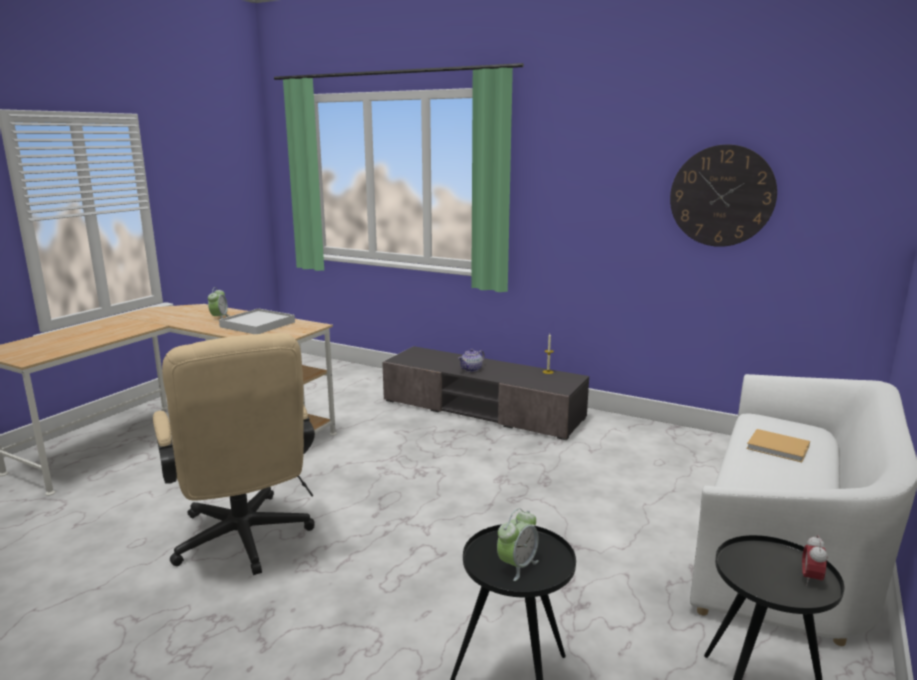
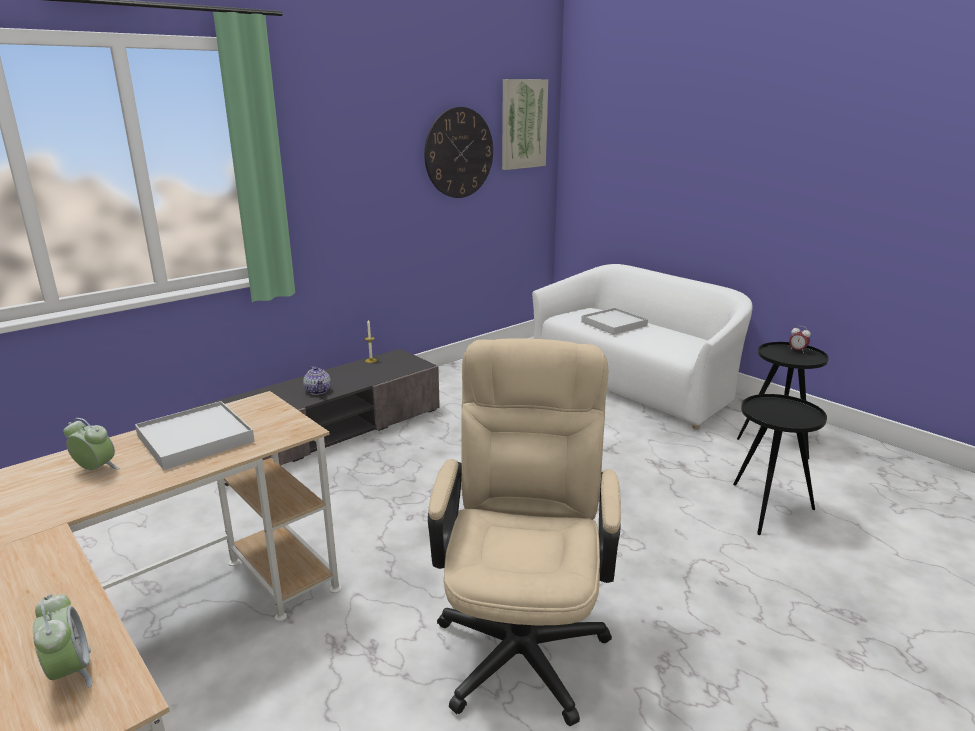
camera: 70 degrees left, 5 degrees up
beige office chair [153,333,315,575] -> beige office chair turned 75 degrees counterclockwise [428,338,621,726]
alarm clock [497,508,539,581] -> alarm clock moved to [33,594,92,688]
beige book [746,429,810,463] -> white tray [581,308,648,335]
none -> picture [502,79,548,170]

